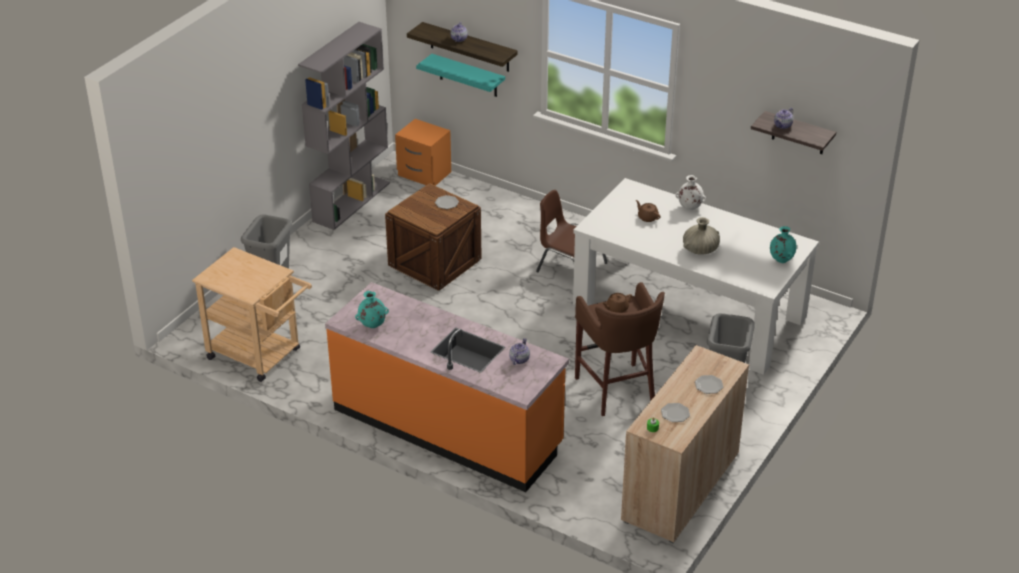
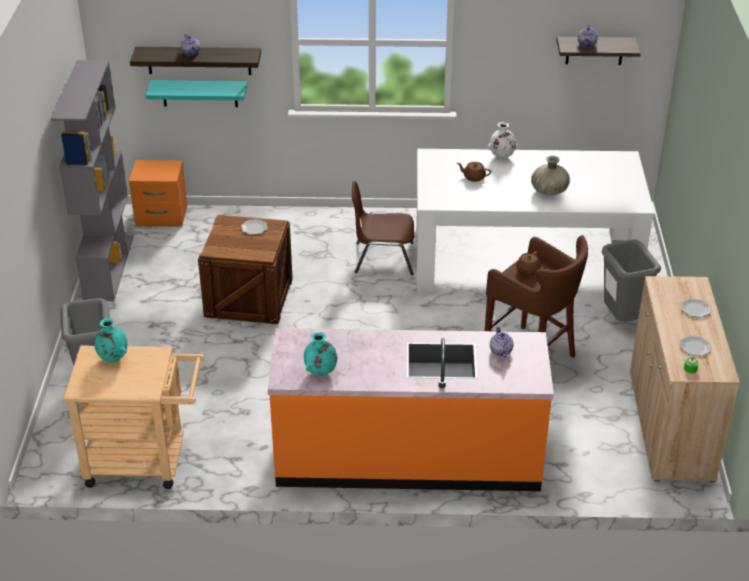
camera: 30 degrees left, 0 degrees up
turquoise vase [770,226,797,263] -> turquoise vase moved to [94,318,128,363]

